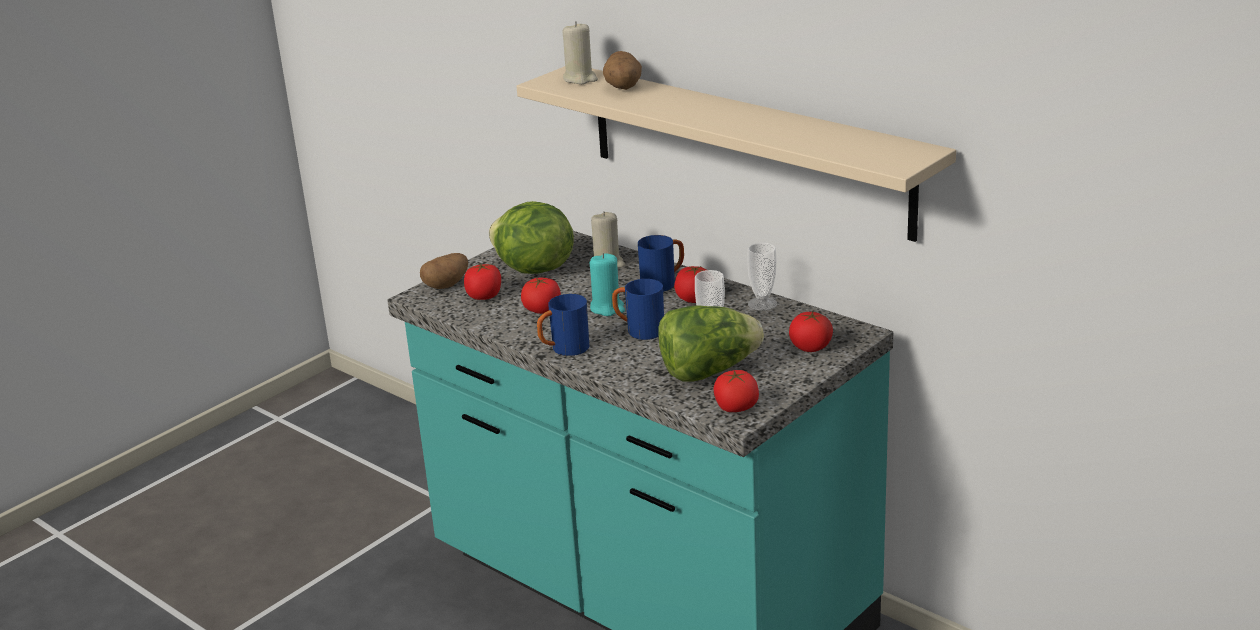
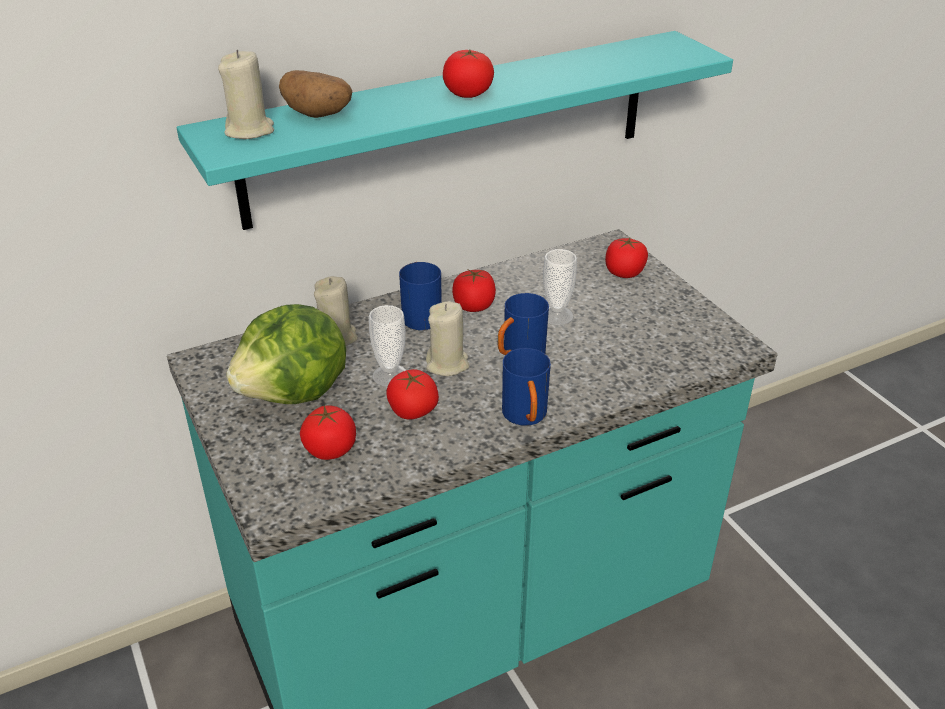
camera: 70 degrees left, 10 degrees up
potato [420,253,468,289] -> none
beige shelf [516,66,956,242] -> turquoise shelf [177,31,733,230]
turquoise candle [590,253,625,316] -> beige candle [426,301,470,376]
lettuce [659,305,764,382] -> none
tomato [713,370,759,412] -> tomato moved to [443,49,494,98]
cup [747,243,777,311] -> cup moved to [369,305,406,387]

